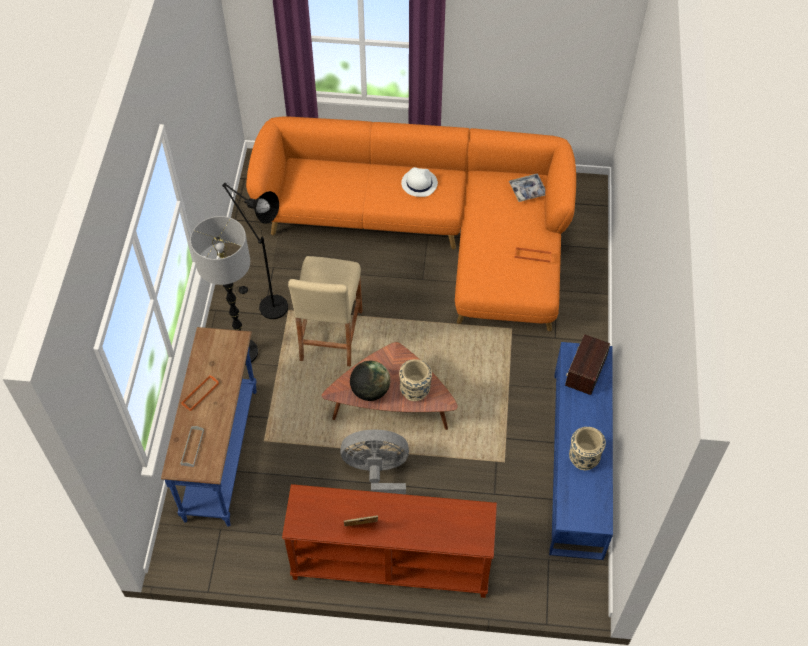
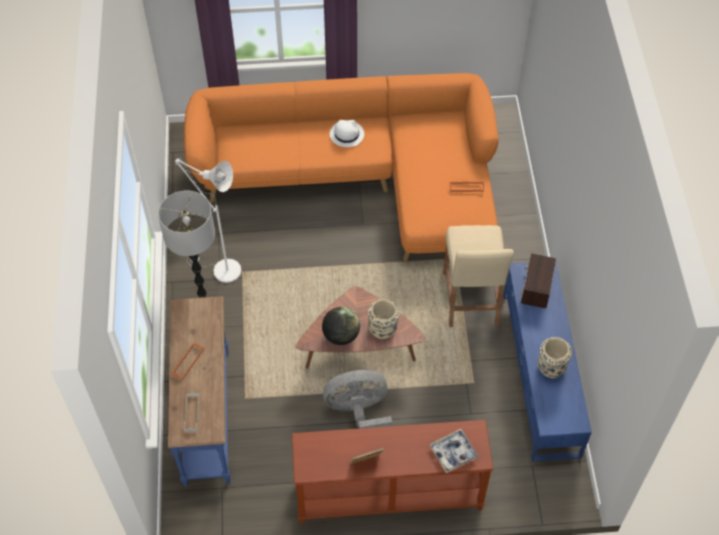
camera: 10 degrees left, 0 degrees up
black floor lamp [222,183,288,319] -> white floor lamp [175,158,242,283]
beige stool [288,256,362,367] -> beige stool moved to [443,225,514,327]
tray [509,173,546,202] -> tray moved to [429,429,479,473]

